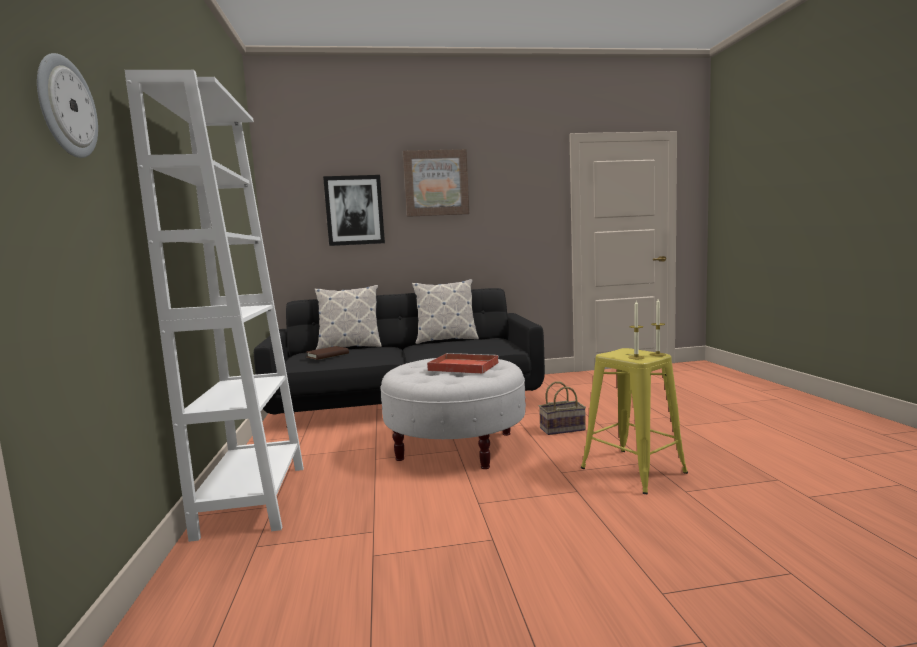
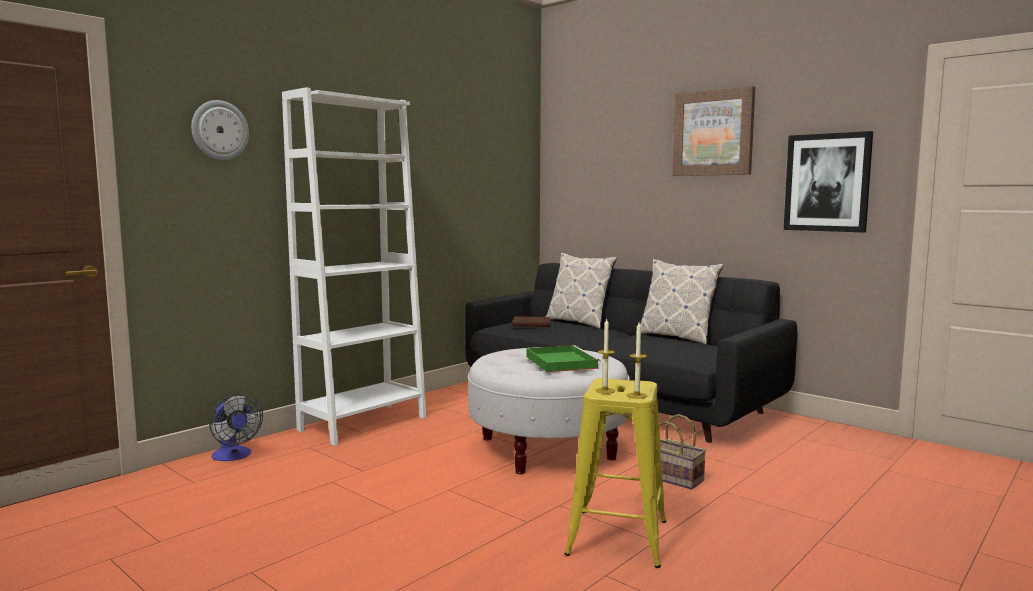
camera: 50 degrees right, 0 degrees up
picture [323,175,385,246] -> picture moved to [784,131,873,232]
red tray [427,353,499,374] -> green tray [527,345,601,372]
none -> fan [209,394,263,461]

